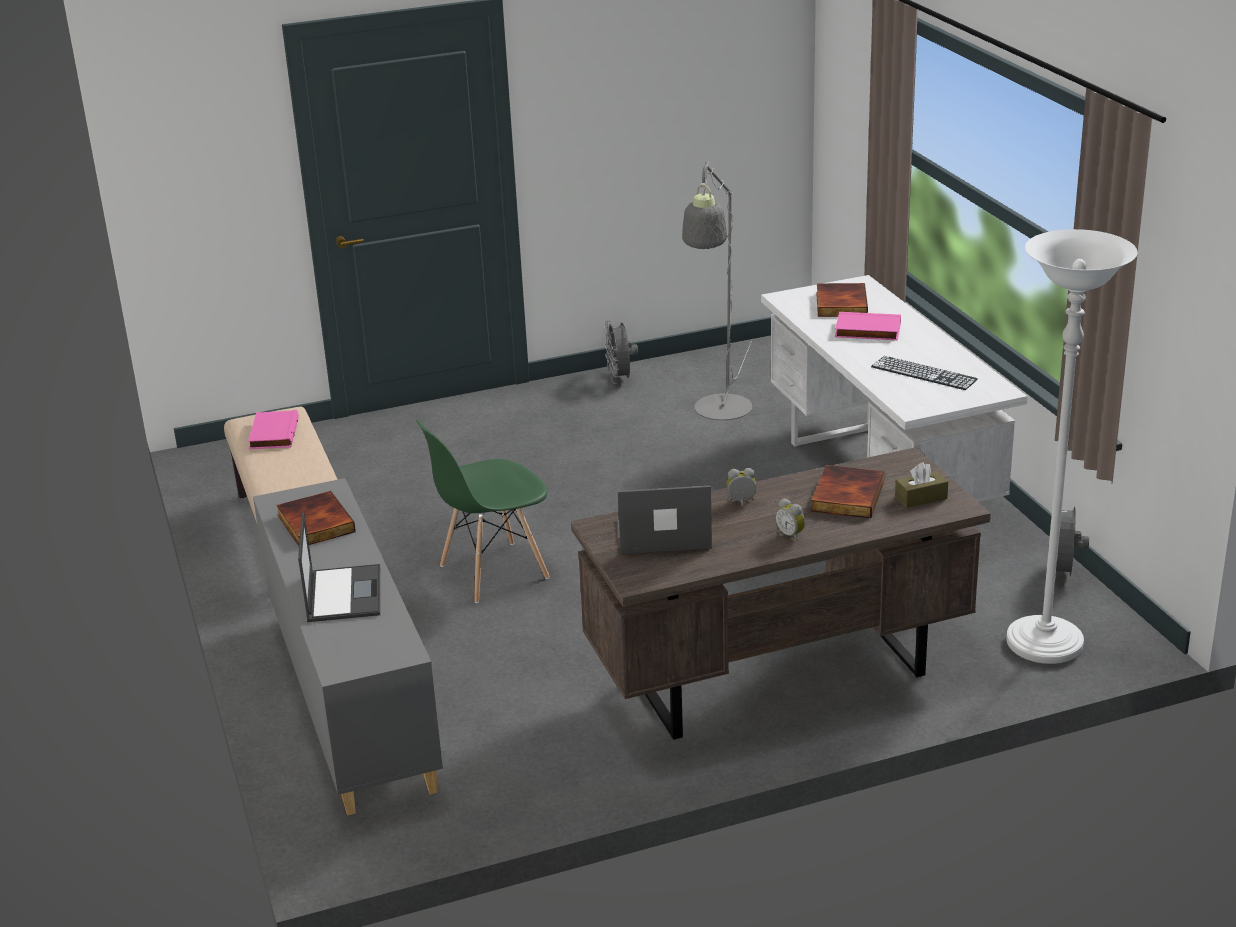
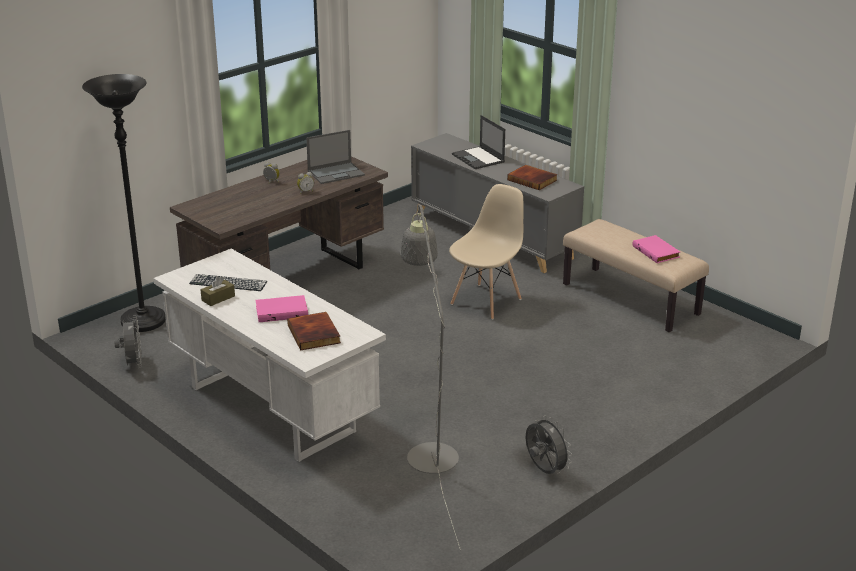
camera: 155 degrees right, 0 degrees up
green chair [416,419,550,603] -> beige chair [449,184,523,320]
book [811,465,885,518] -> none
brown tissue box [895,462,948,508] -> brown tissue box moved to [201,276,235,306]
white floor lamp [1006,229,1138,664] -> black floor lamp [82,74,166,332]

